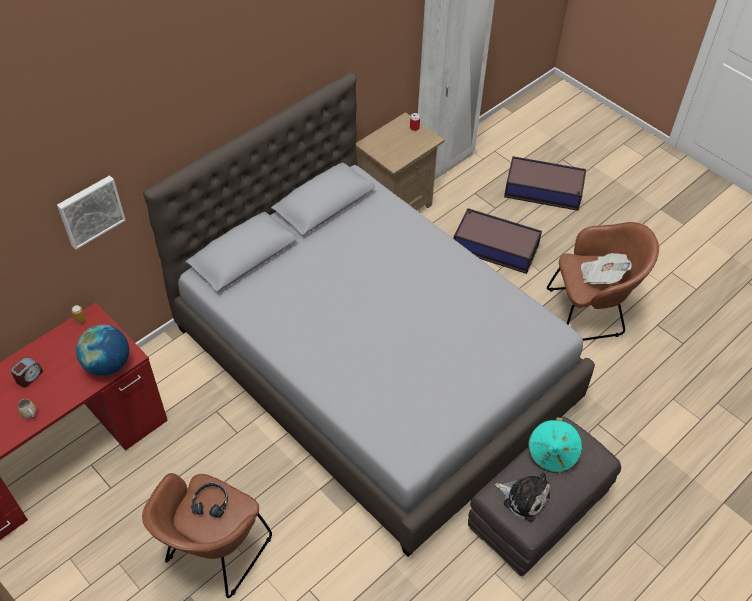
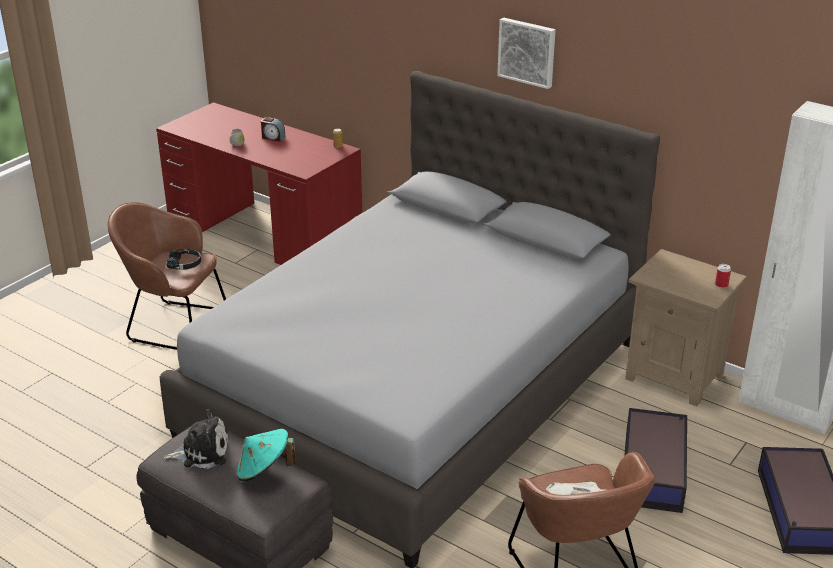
camera: 80 degrees right, 20 degrees down
picture [57,175,126,250] -> picture moved to [497,18,556,89]
globe [76,325,129,376] -> none
plush toy [495,472,550,522] -> plush toy turned 120 degrees counterclockwise [164,409,228,469]

